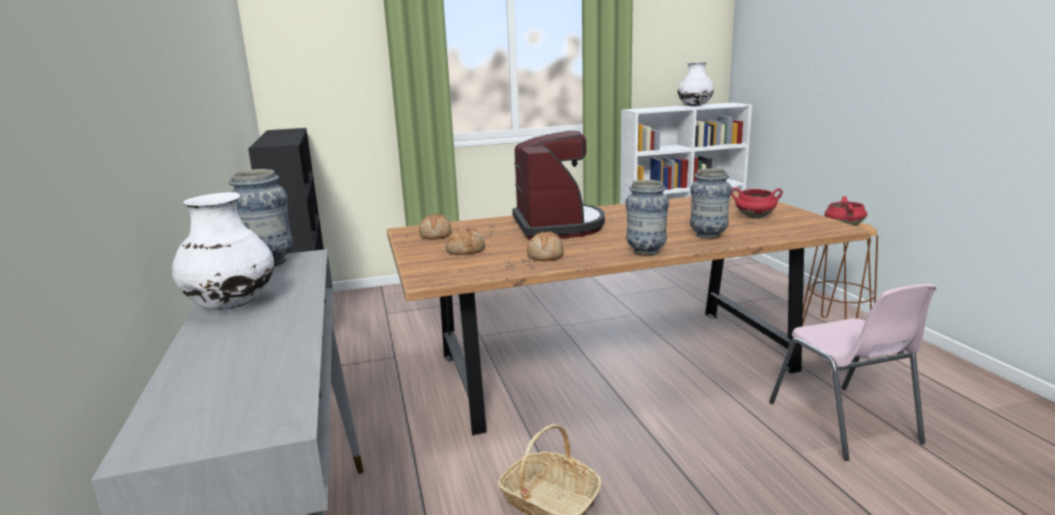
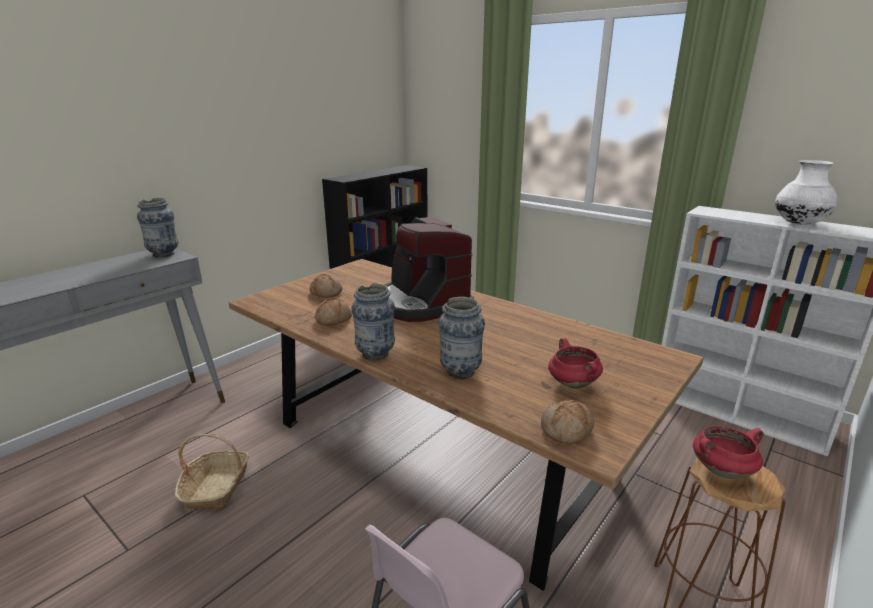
camera: 55 degrees right, 5 degrees up
white vase [172,192,274,310] -> none
bread [419,214,452,240] -> bread moved to [541,400,594,444]
coffee machine [512,131,605,240] -> coffee machine turned 105 degrees clockwise [384,217,474,322]

